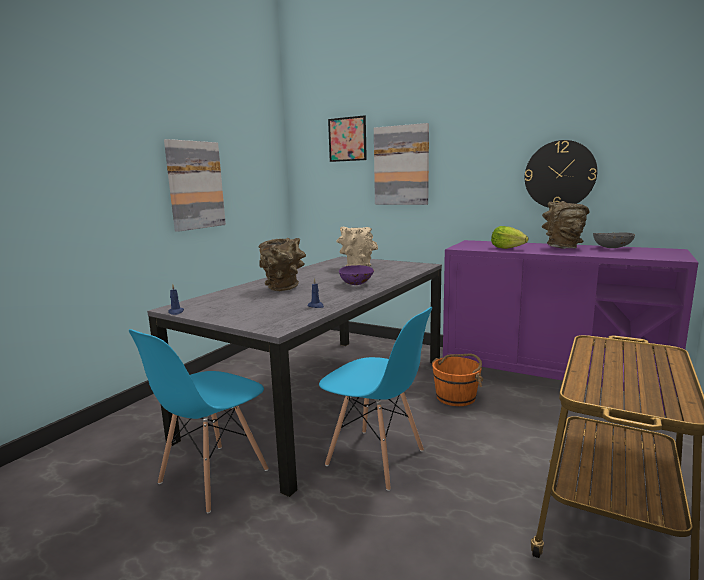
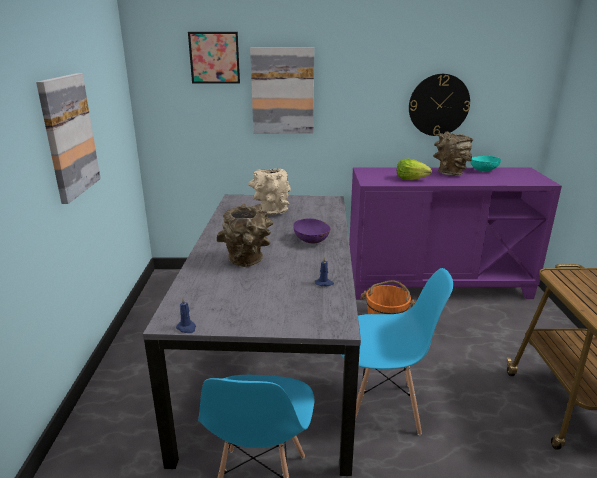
camera: 30 degrees left, 10 degrees up
grey bowl [593,232,635,248] -> turquoise bowl [470,156,501,172]

